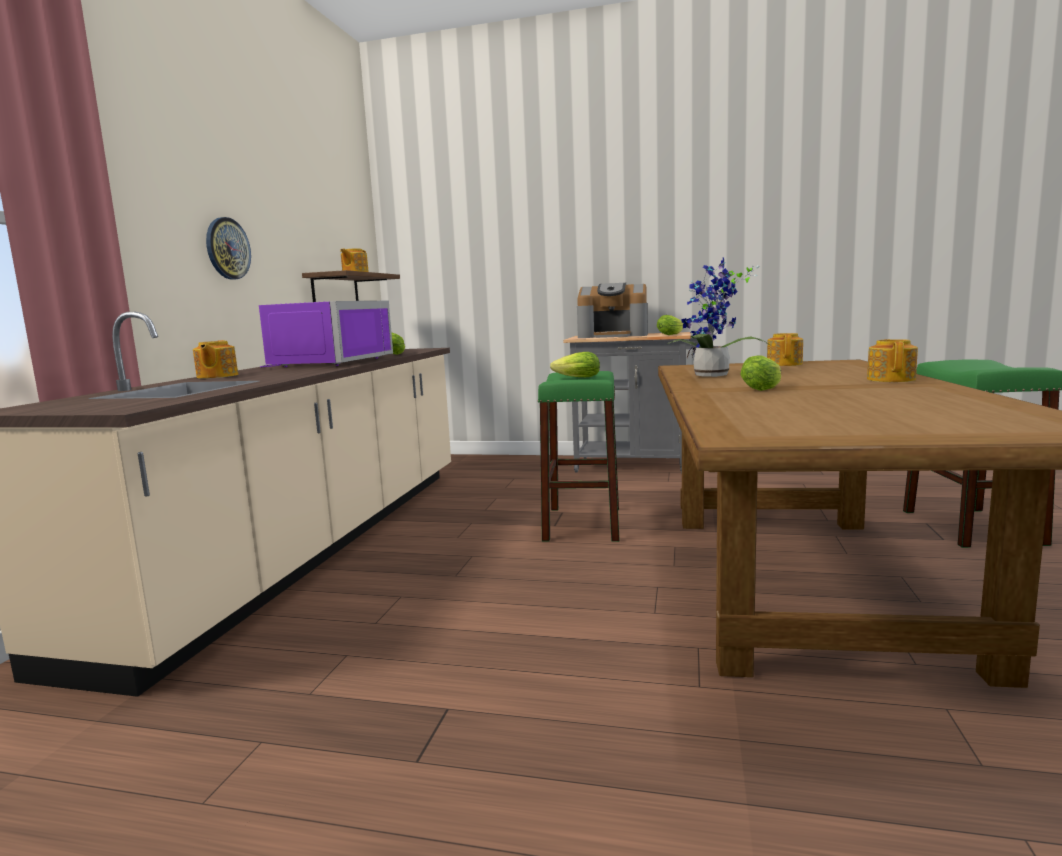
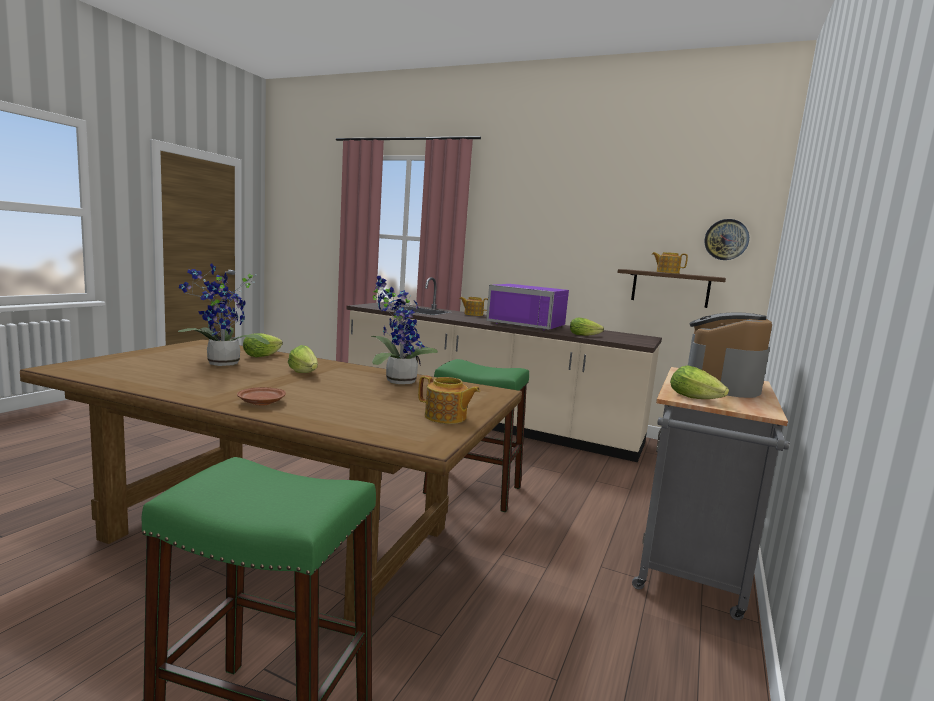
camera: 100 degrees right, 0 degrees up
wall clock [206,217,251,280] -> wall clock moved to [704,219,749,260]
lettuce [550,352,600,377] -> lettuce moved to [243,333,283,357]
teapot [867,339,918,382] -> brown plate [237,387,286,406]
none -> potted plant [178,263,270,366]

